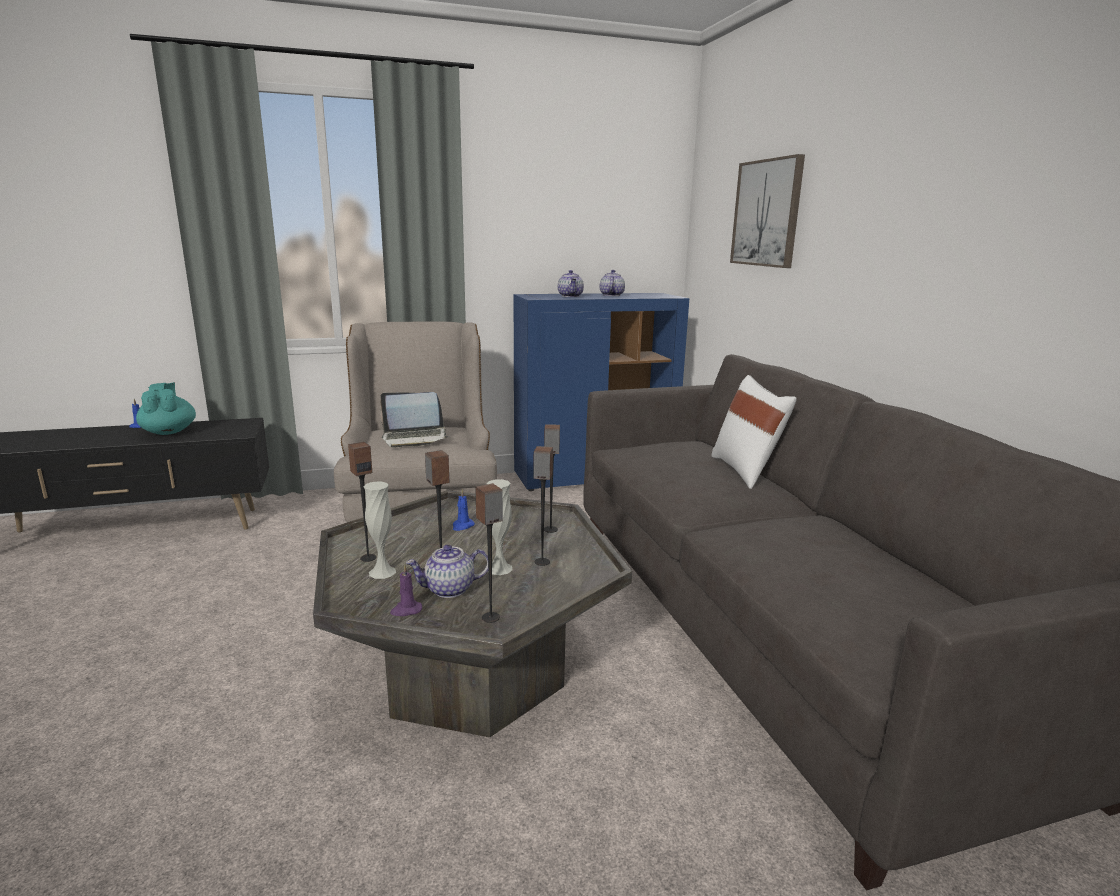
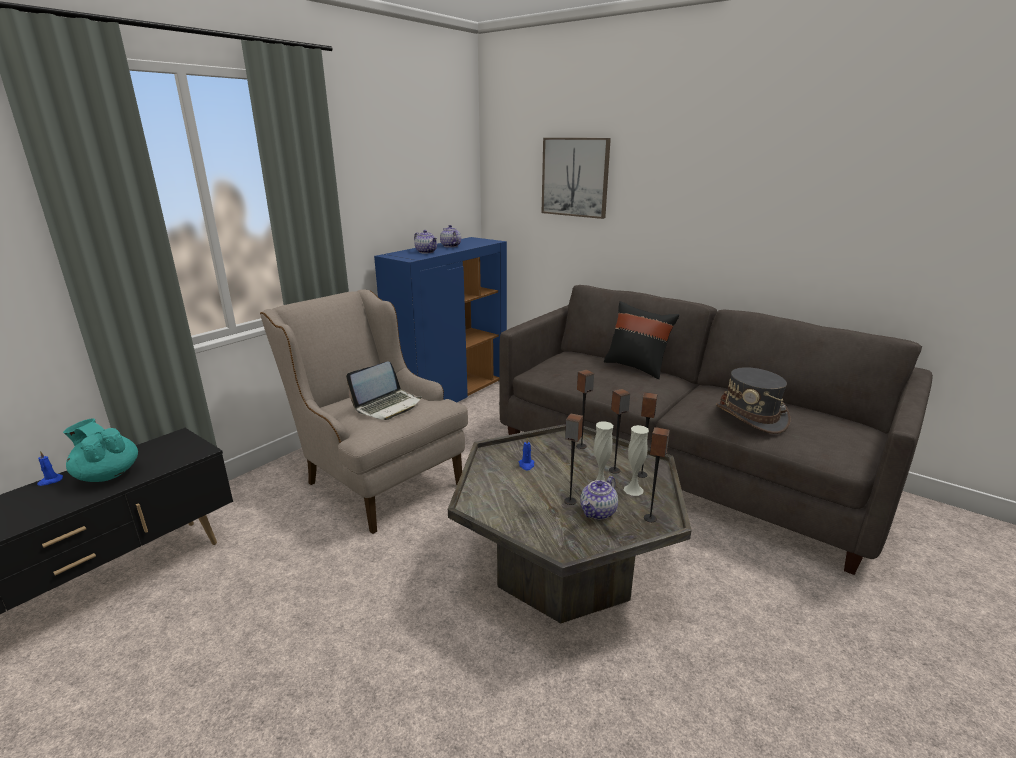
camera: 35 degrees left, 5 degrees up
speaker [348,442,376,562] -> speaker moved to [638,392,657,478]
white vase [364,481,396,579] -> white vase moved to [624,425,649,496]
purple candle [390,565,422,616] -> none
white pillow [712,375,797,489] -> black pillow [604,301,679,379]
none -> grey hat [716,367,790,434]

